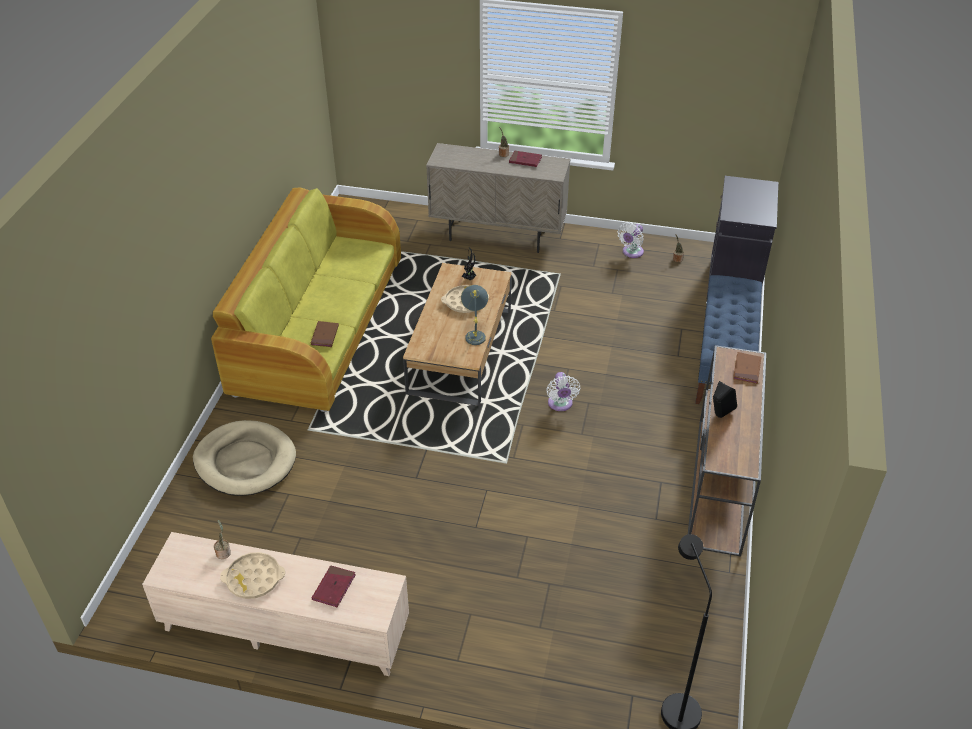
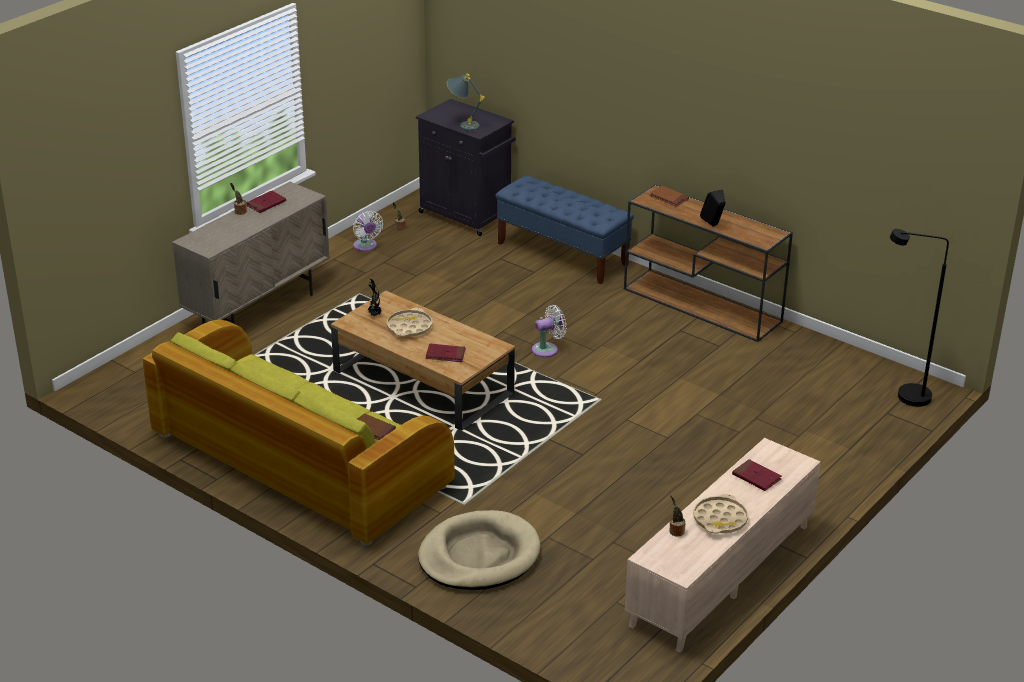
camera: 65 degrees left, 10 degrees down
grey table lamp [461,285,488,345] -> grey table lamp moved to [447,74,485,131]
white fan [546,372,580,411] -> white fan turned 45 degrees counterclockwise [532,305,567,358]
none -> red book [426,343,466,362]

